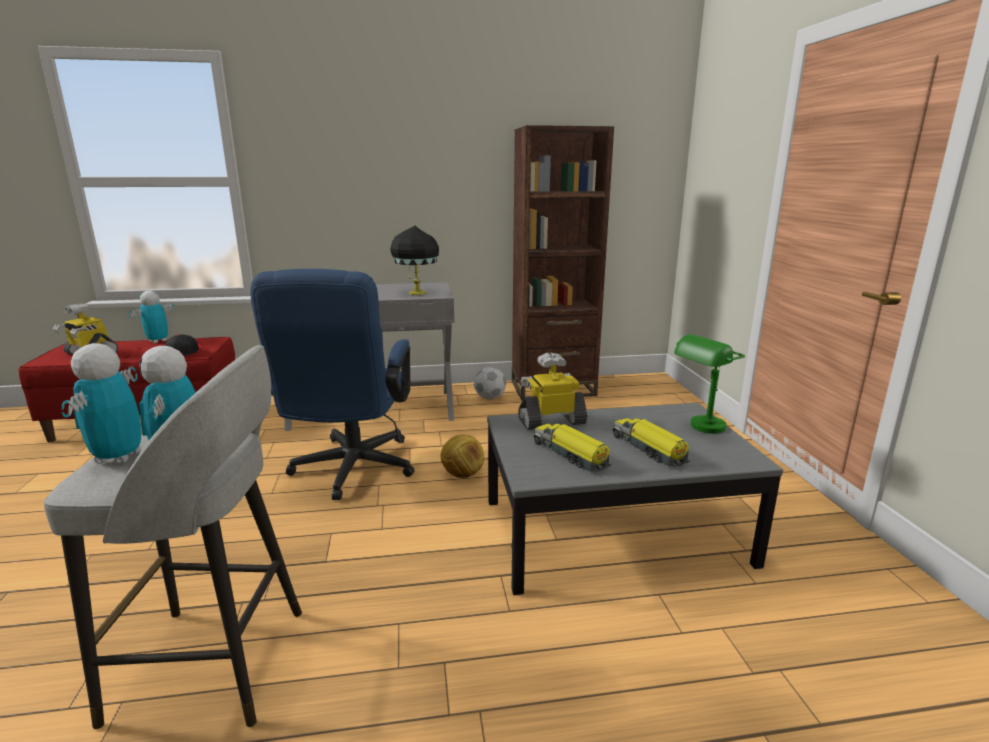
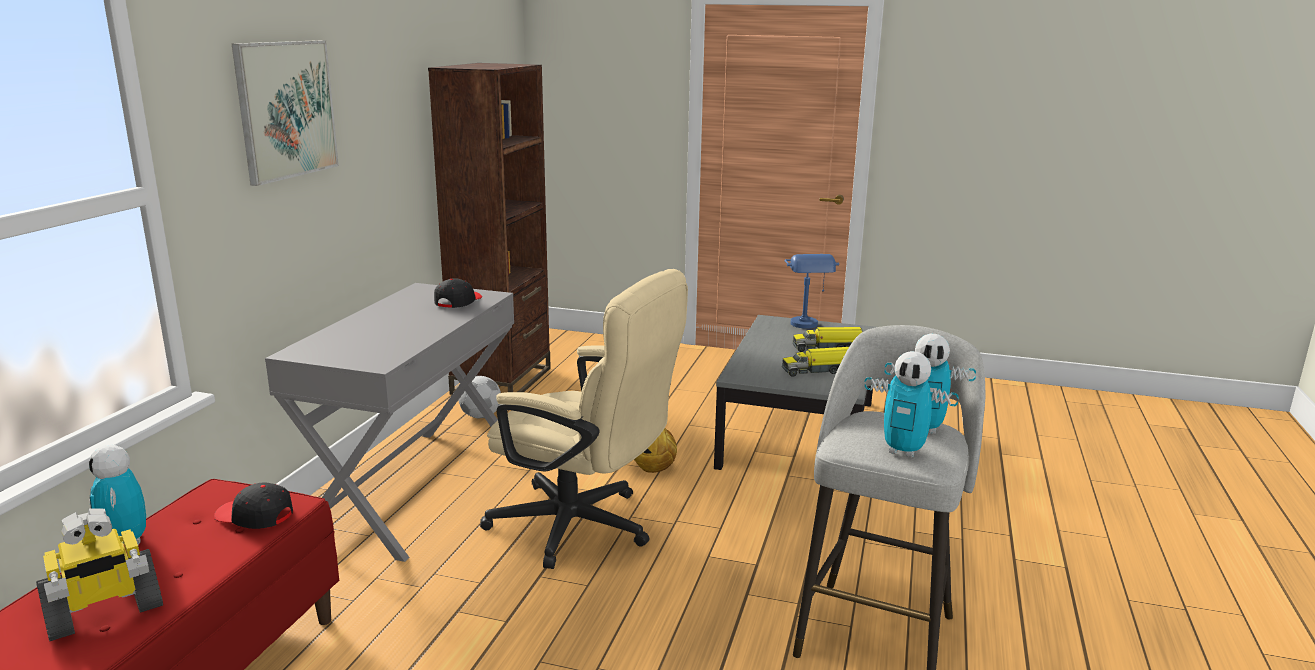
camera: 65 degrees left, 0 degrees up
blue office chair [250,269,414,500] -> beige office chair [480,269,688,569]
black table lamp [390,225,439,295] -> black cap [434,278,482,308]
toy robot [518,353,587,430] -> none
green table lamp [674,334,745,434] -> blue table lamp [784,254,839,329]
none -> picture [232,40,339,186]

